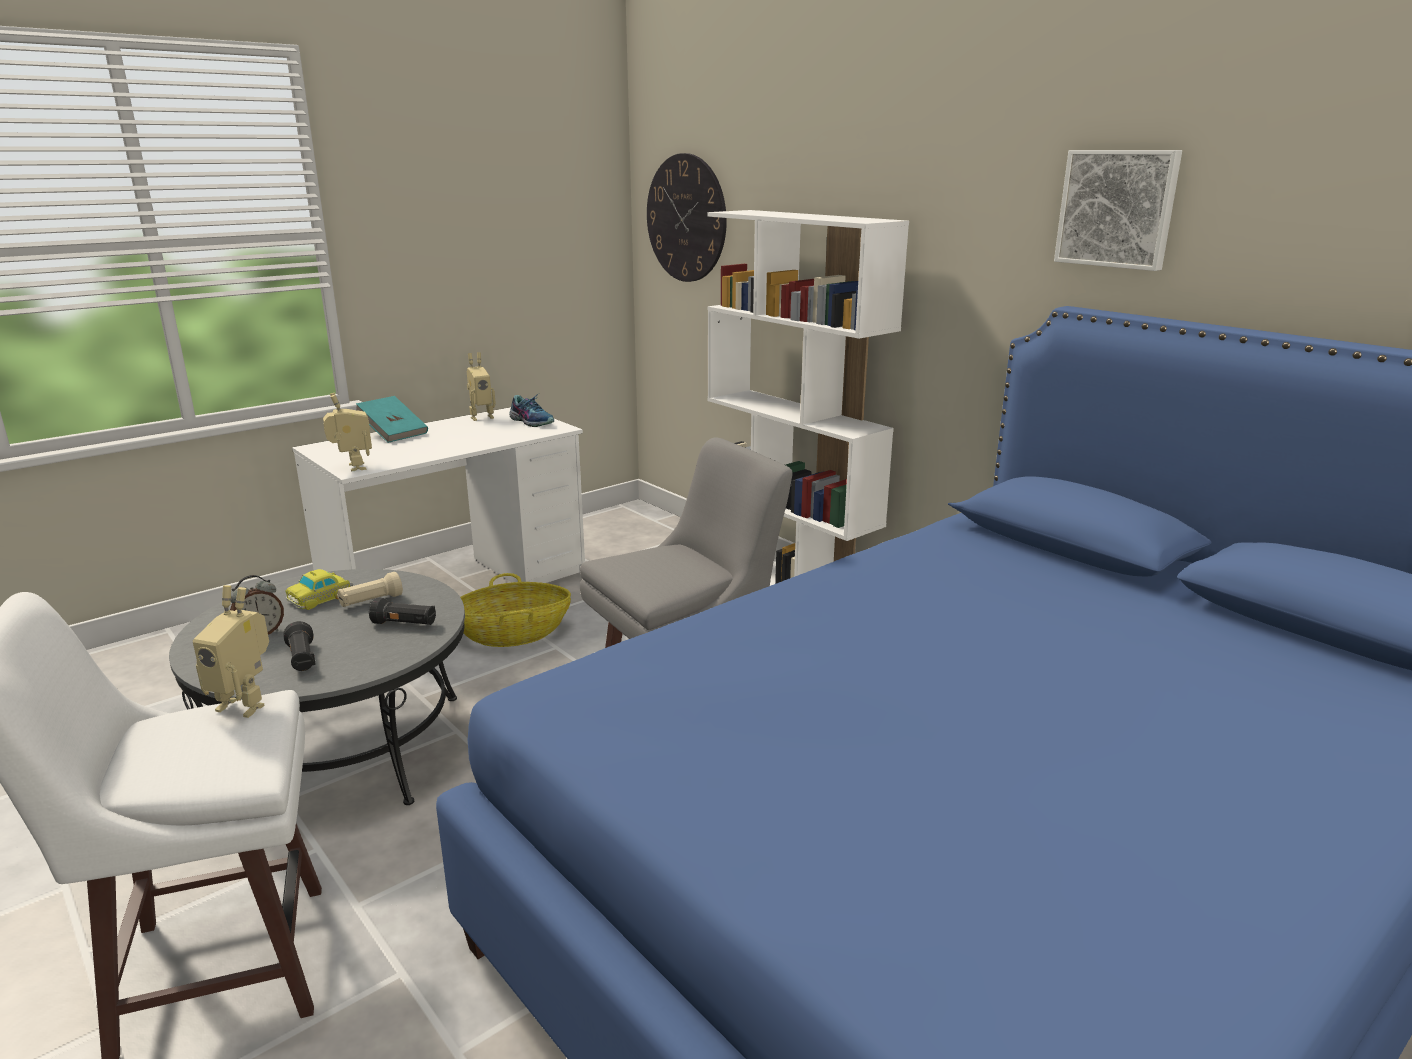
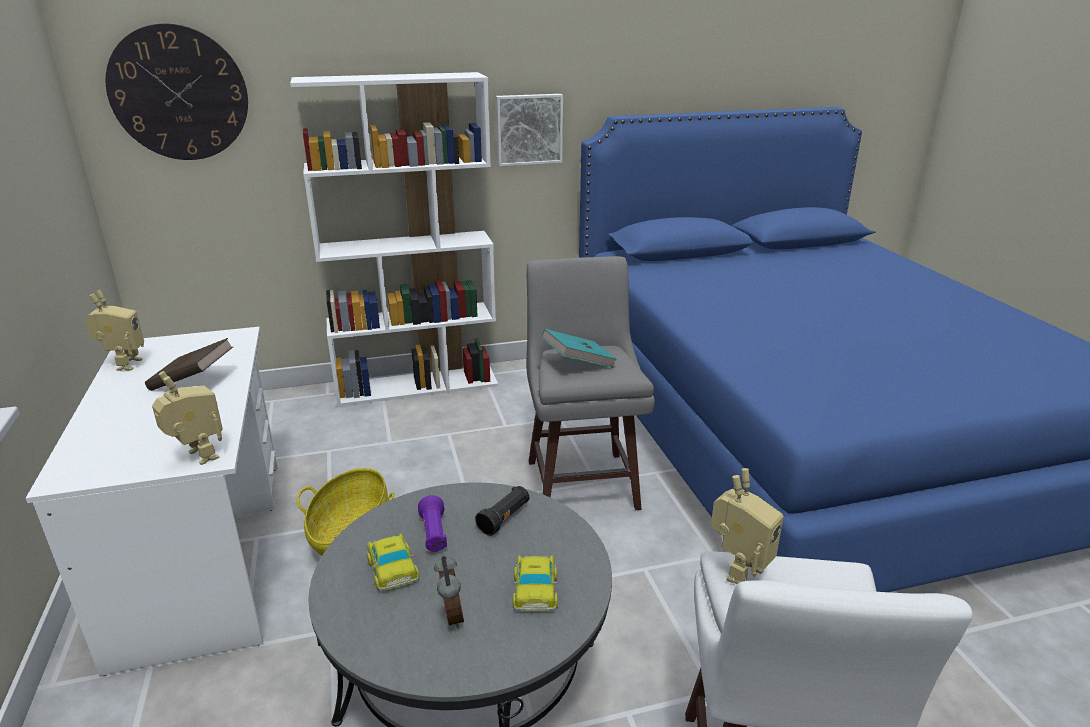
camera: 65 degrees left, 5 degrees up
black flashlight [283,621,316,671] -> toy car [513,556,558,611]
toy robot [323,393,372,471] -> toy robot turned 45 degrees clockwise [152,371,223,465]
beige flashlight [337,572,403,607] -> purple flashlight [418,495,447,552]
turquoise book [356,396,428,443] -> turquoise book moved to [541,329,617,368]
shoe [509,394,554,427] -> none
picture [1054,150,1182,271] -> picture moved to [496,94,563,166]
none -> brown book [145,338,233,391]

